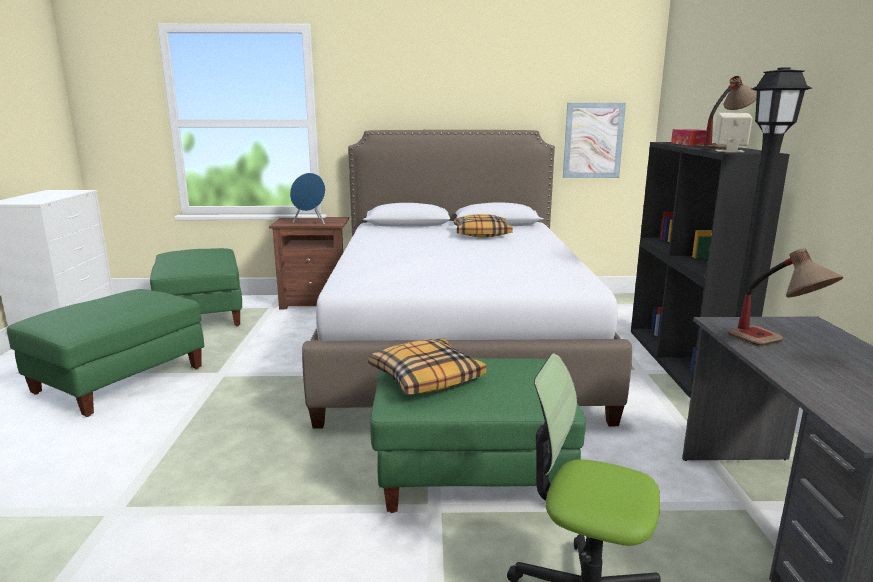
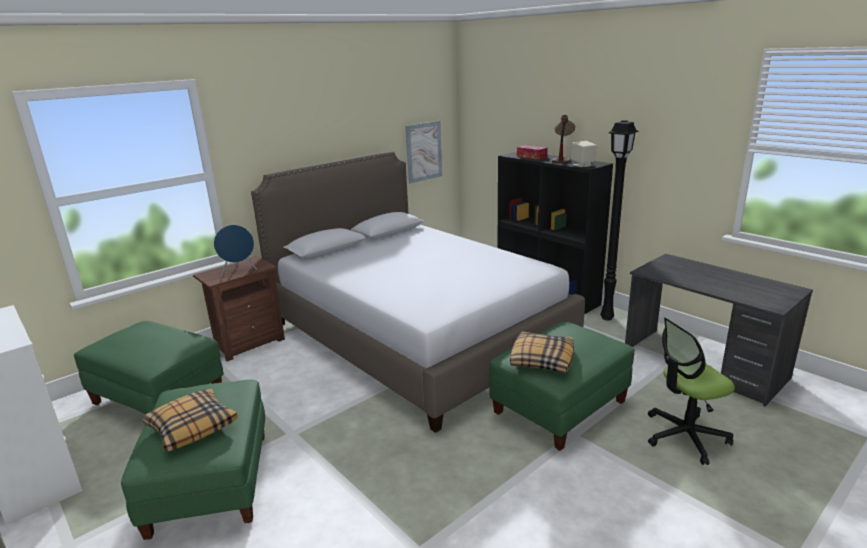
camera: 40 degrees left, 5 degrees up
pillow [454,214,513,237] -> pillow moved to [142,388,238,452]
table lamp [728,248,843,346] -> none

